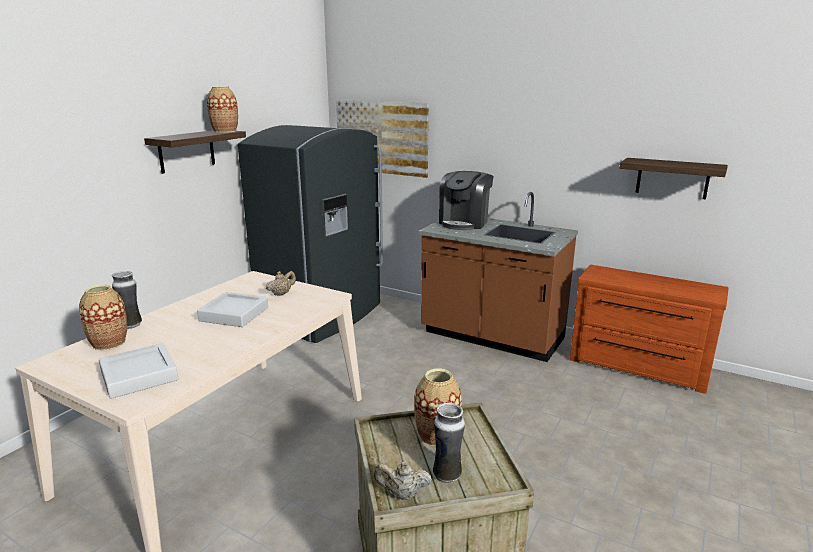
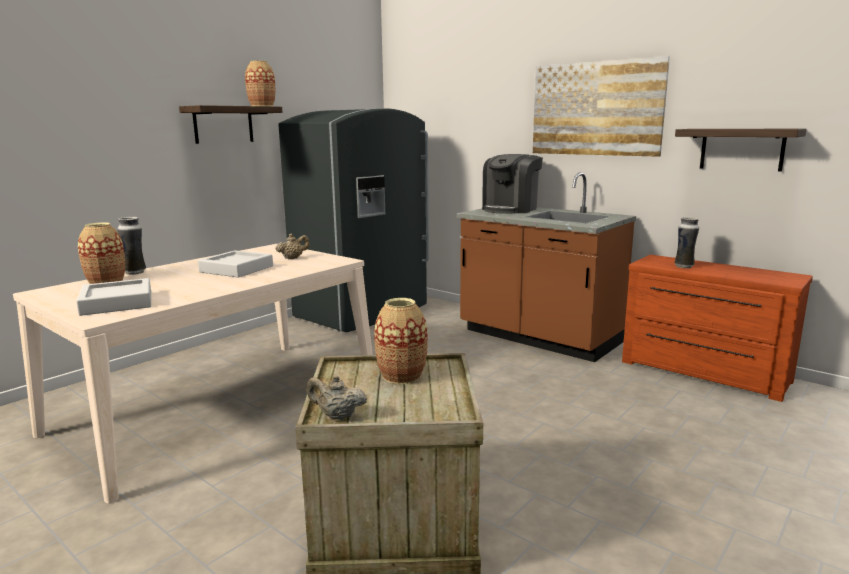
camera: 10 degrees right, 5 degrees down
picture [336,100,429,178] -> picture moved to [533,56,670,157]
vase [433,403,465,483] -> vase moved to [675,217,699,268]

